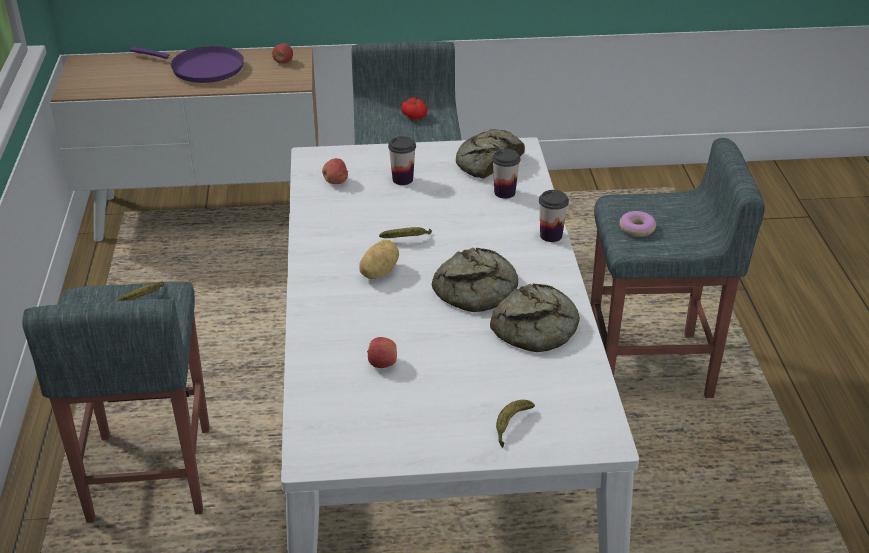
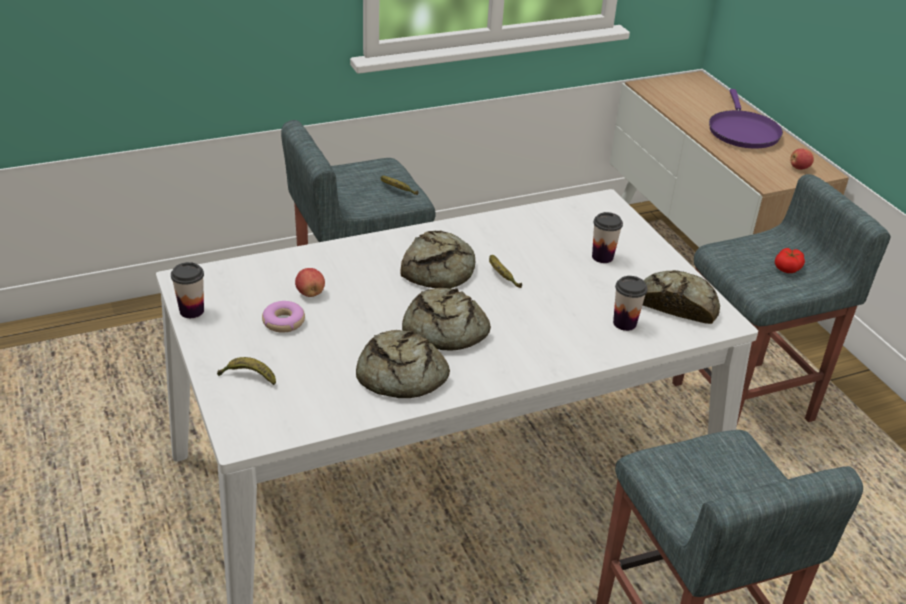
camera: 70 degrees right, 0 degrees up
apple [322,158,348,184] -> none
potato [359,240,399,279] -> bread [401,231,475,289]
cup [539,190,569,242] -> cup moved to [171,262,204,318]
donut [619,211,656,237] -> donut moved to [262,301,305,333]

